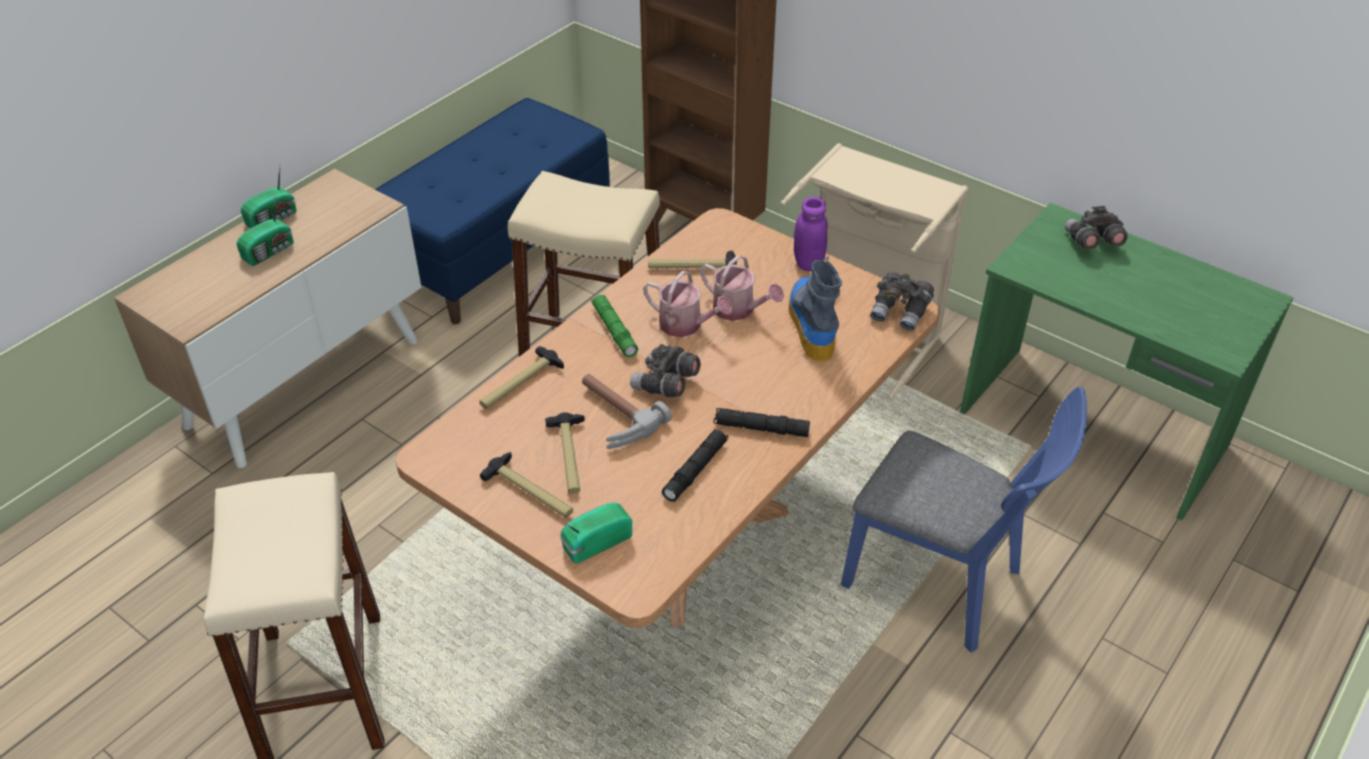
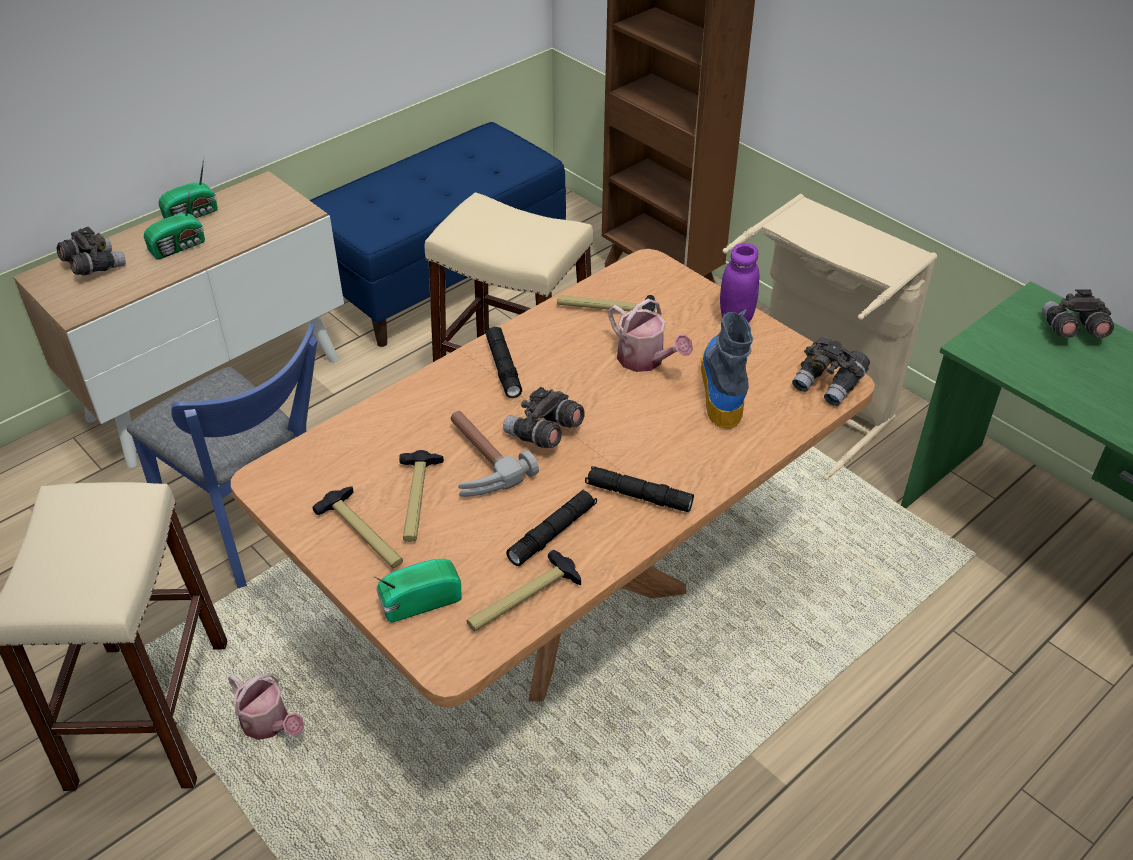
camera: 10 degrees right, 0 degrees up
hammer [479,346,564,409] -> hammer moved to [467,550,581,631]
green flashlight [591,295,638,357] -> black flashlight [485,327,522,398]
watering can [643,271,733,337] -> watering can moved to [228,673,304,740]
blue chair [841,387,1087,653] -> blue chair moved to [127,324,318,588]
none -> grey binoculars [57,227,126,276]

